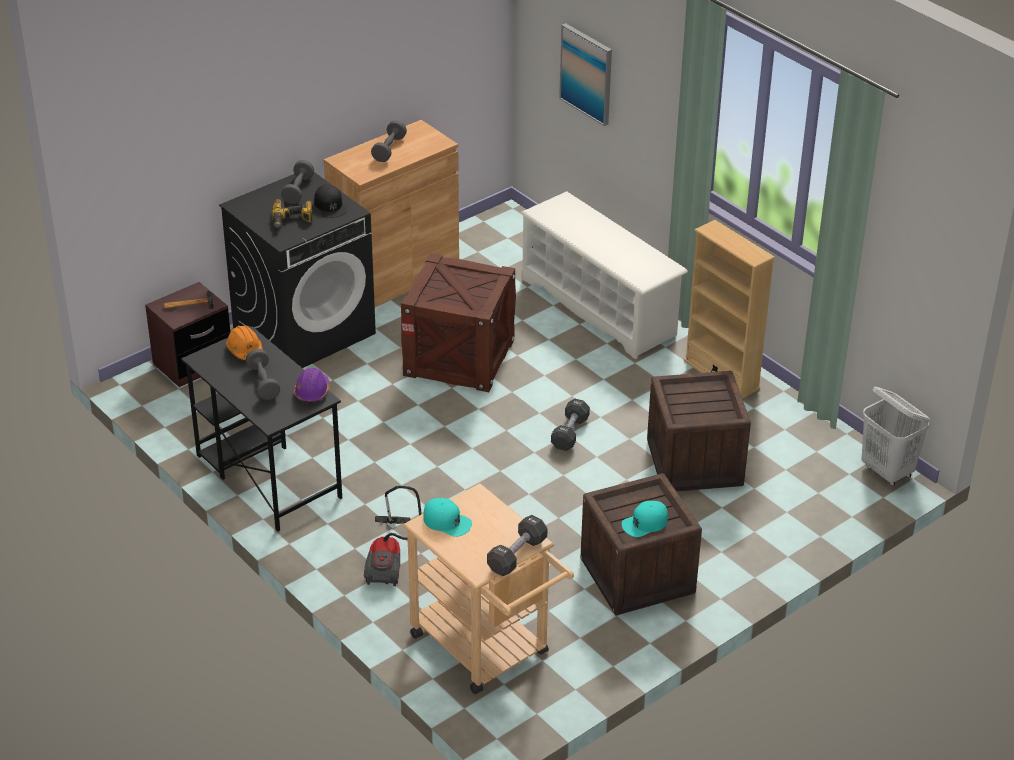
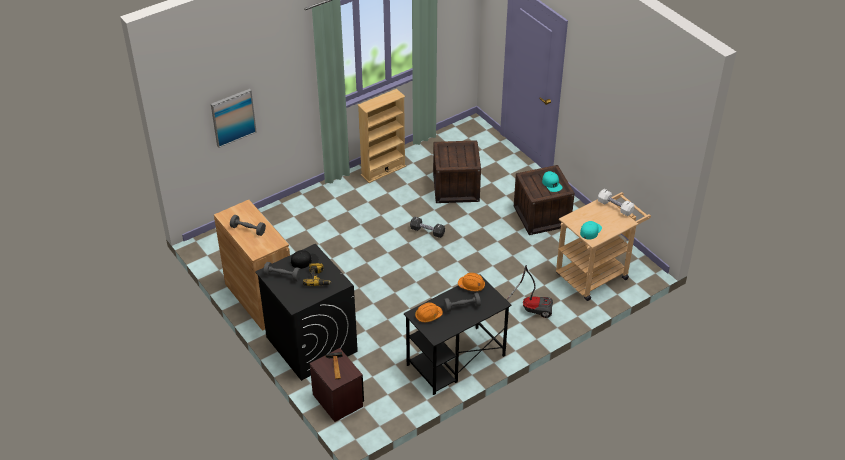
camera: 85 degrees left, 5 degrees up
purple hard hat [294,368,329,403] -> orange hard hat [458,273,485,291]
crate [401,253,516,392] -> none
black dumbbell [487,515,548,576] -> white dumbbell [598,189,634,216]
white shoe rack [521,191,688,359] -> none
white laundry basket [862,387,930,486] -> none

